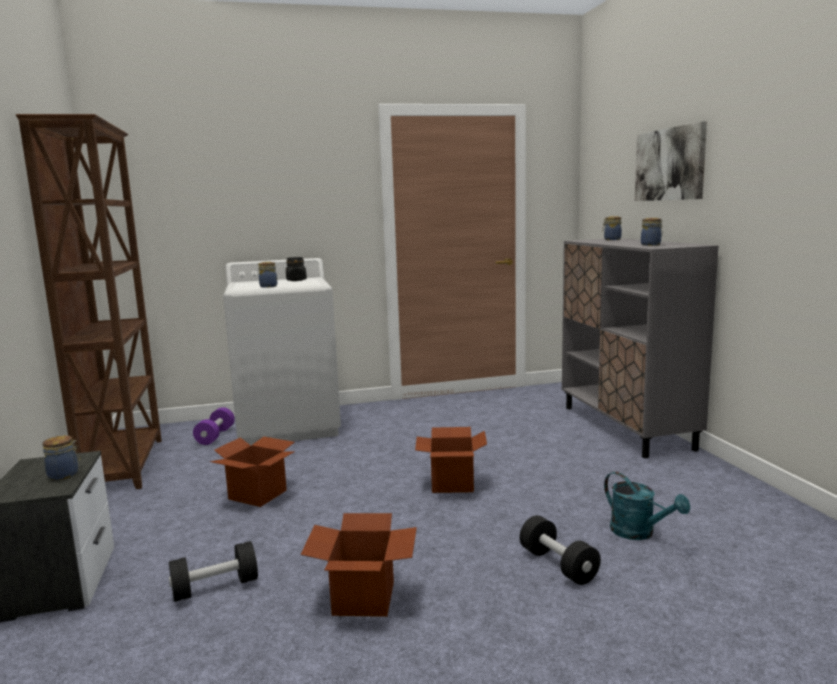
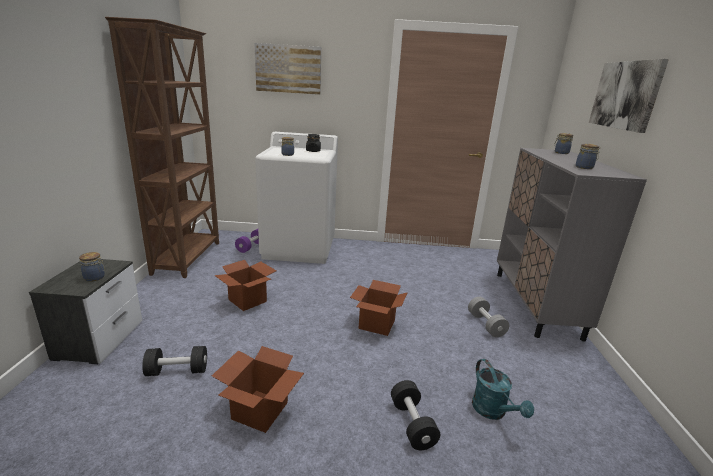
camera: 15 degrees right, 10 degrees up
none -> picture [254,43,321,95]
none -> grey dumbbell [468,297,509,337]

